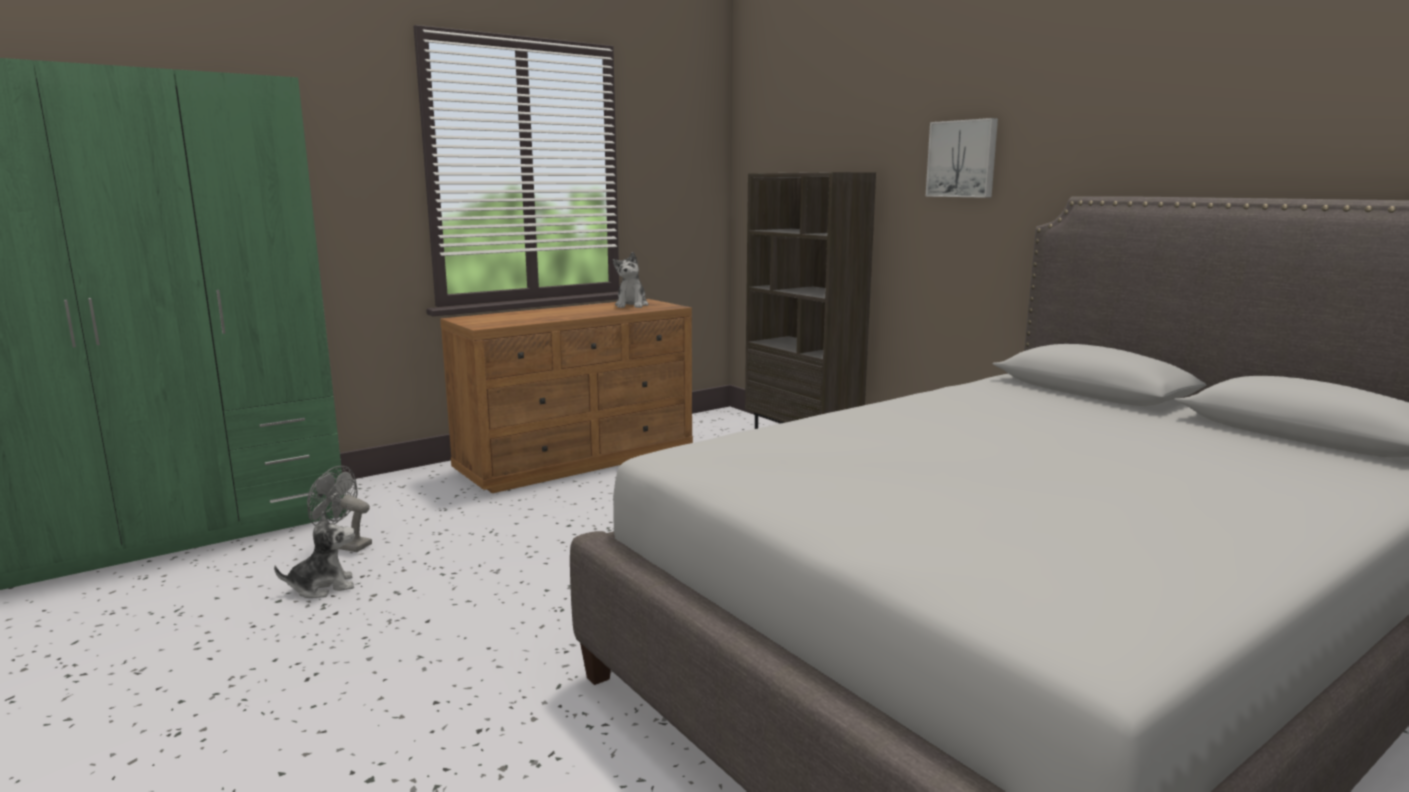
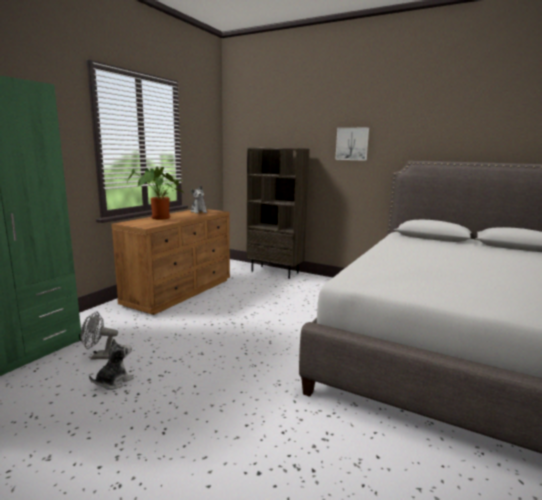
camera: 25 degrees left, 0 degrees up
none -> potted plant [127,167,184,220]

